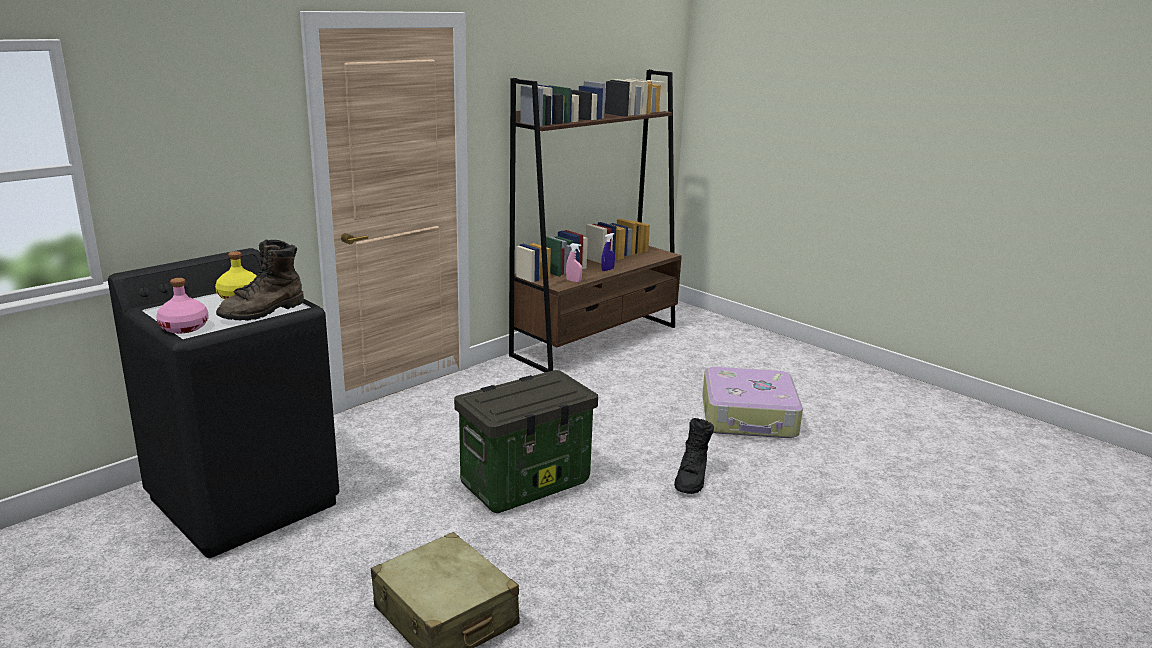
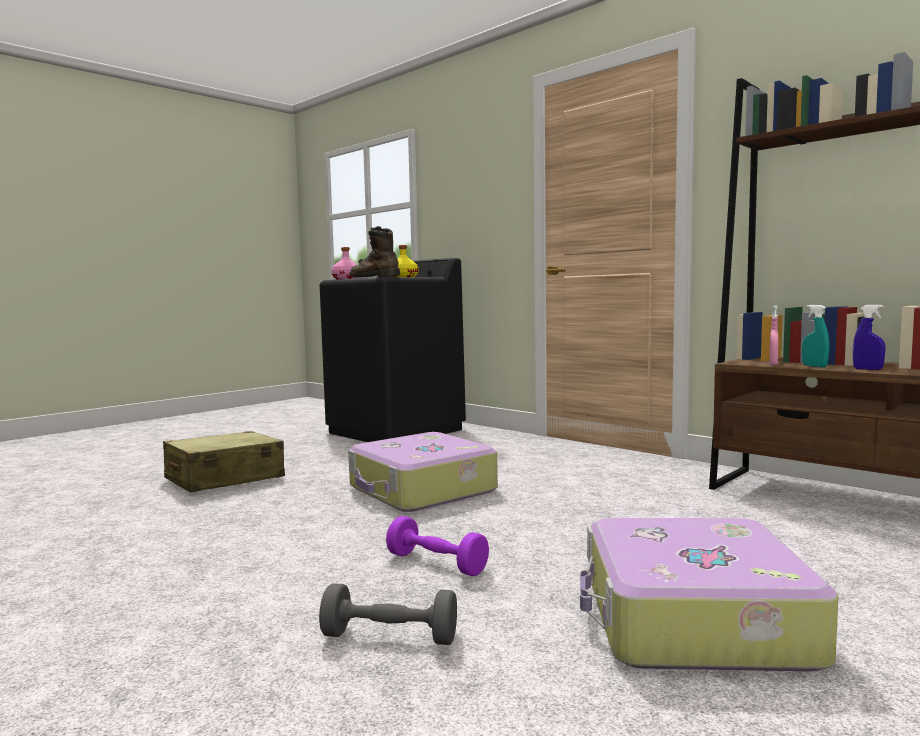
camera: 90 degrees right, 15 degrees down
storage box [454,370,598,513] -> suitcase [348,432,498,512]
black boot [674,418,714,494] -> purple dumbbell [386,516,489,576]
none -> grey dumbbell [319,583,457,645]
none -> turquoise spray bottle [802,305,830,367]

